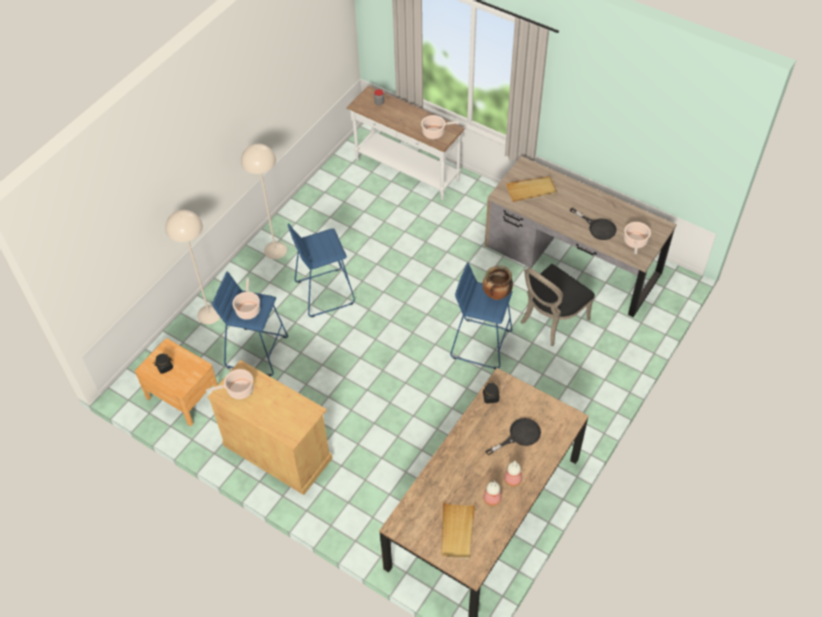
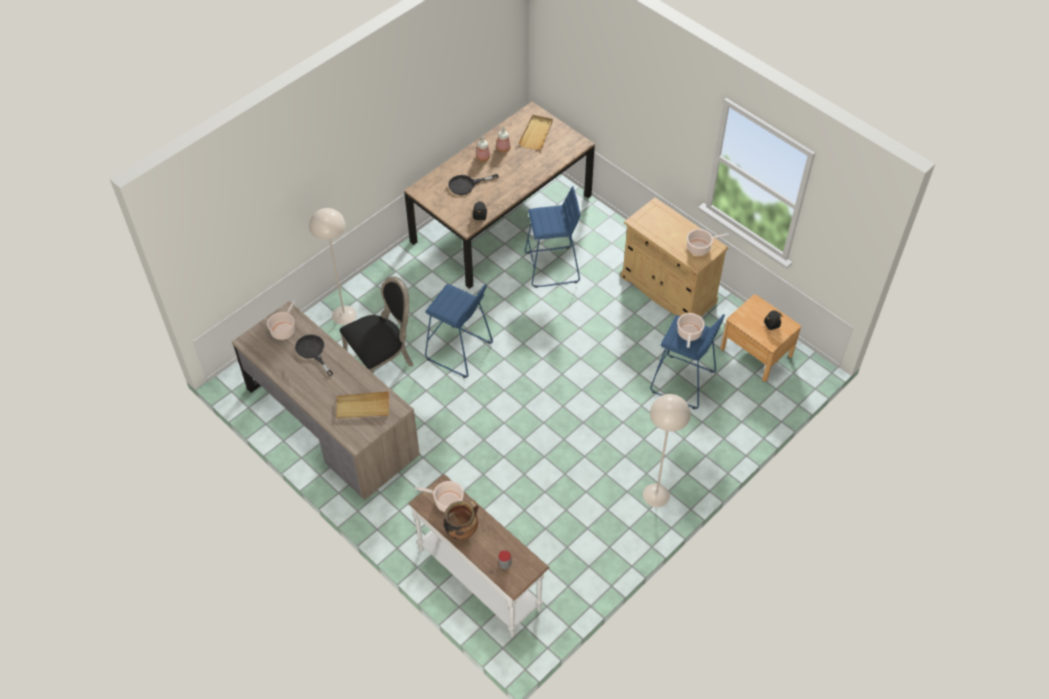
camera: 170 degrees left, 0 degrees up
beige floor lamp [165,210,221,324] -> beige floor lamp moved to [309,208,356,325]
blue stool [288,224,355,317] -> blue stool moved to [525,186,581,288]
cooking pot [483,265,513,300] -> cooking pot moved to [444,501,479,540]

